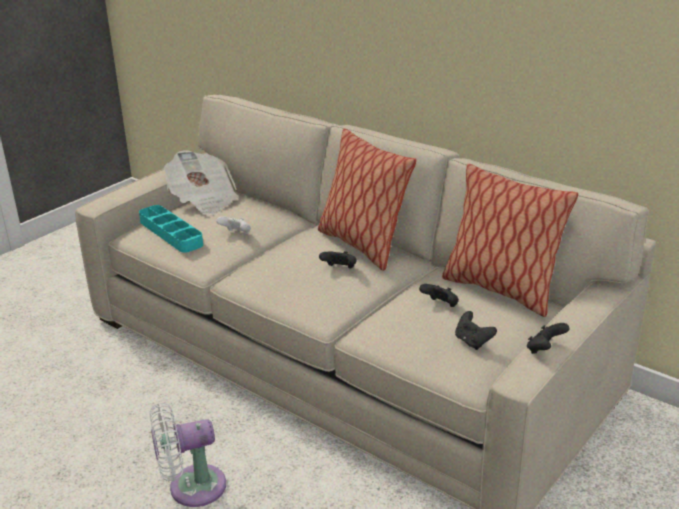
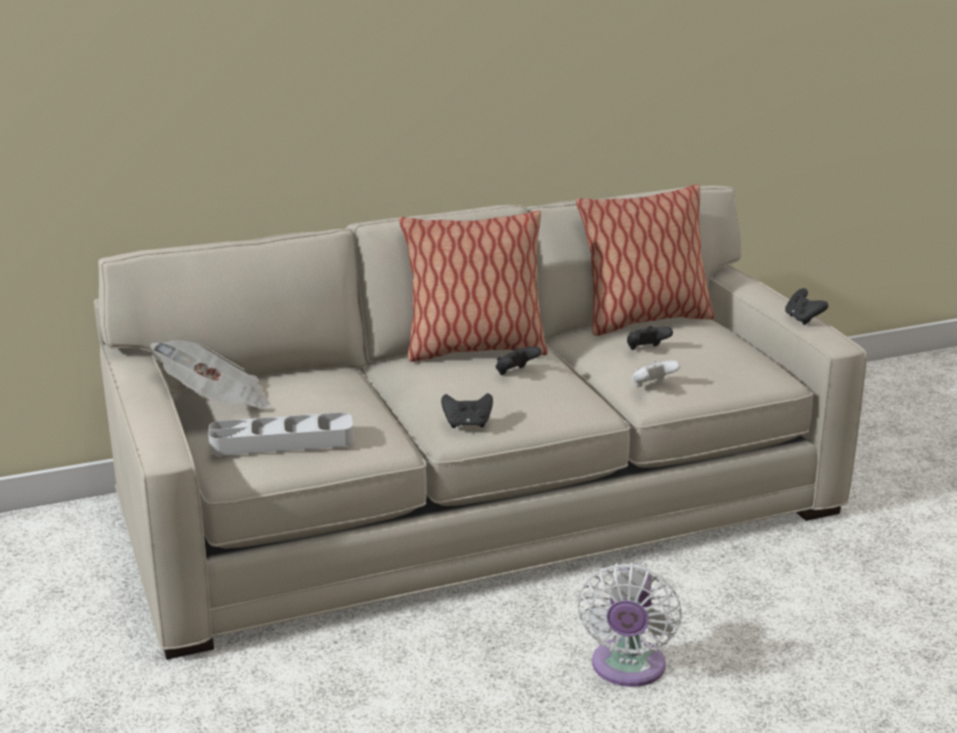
camera: 60 degrees left, 5 degrees down
turquoise tray [139,205,203,253] -> grey tray [208,412,354,456]
white game controller [216,217,251,234] -> white game controller moved to [632,360,680,387]
black game controller [455,311,497,350] -> black game controller moved to [441,393,493,428]

